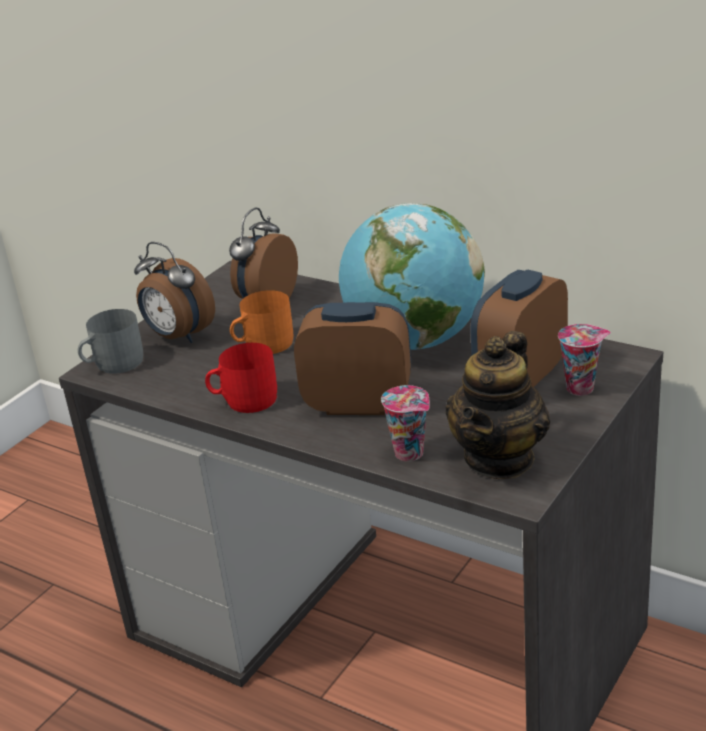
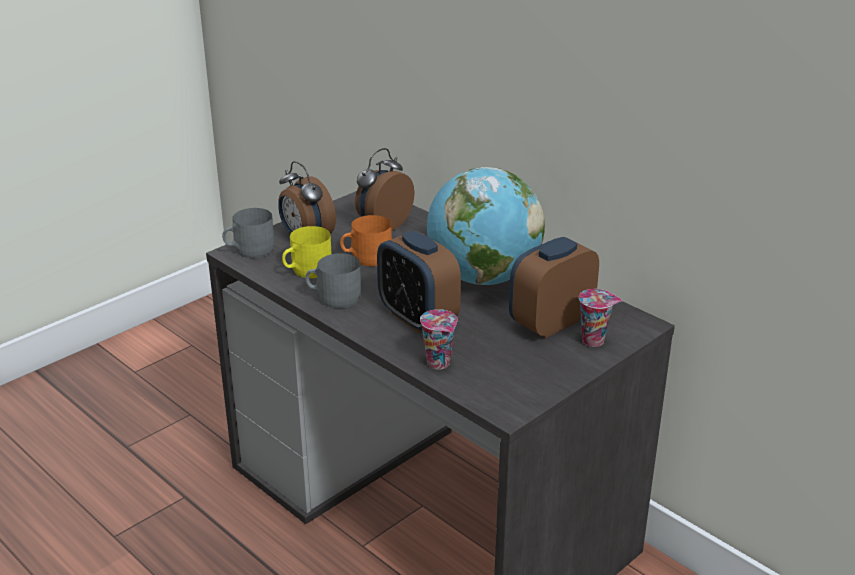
camera: 10 degrees right, 0 degrees up
red mug [205,343,277,413] -> grey mug [305,253,361,308]
alarm clock [294,302,411,415] -> alarm clock turned 150 degrees counterclockwise [377,231,461,334]
teapot [445,331,550,479] -> none
none -> yellow mug [282,226,332,278]

